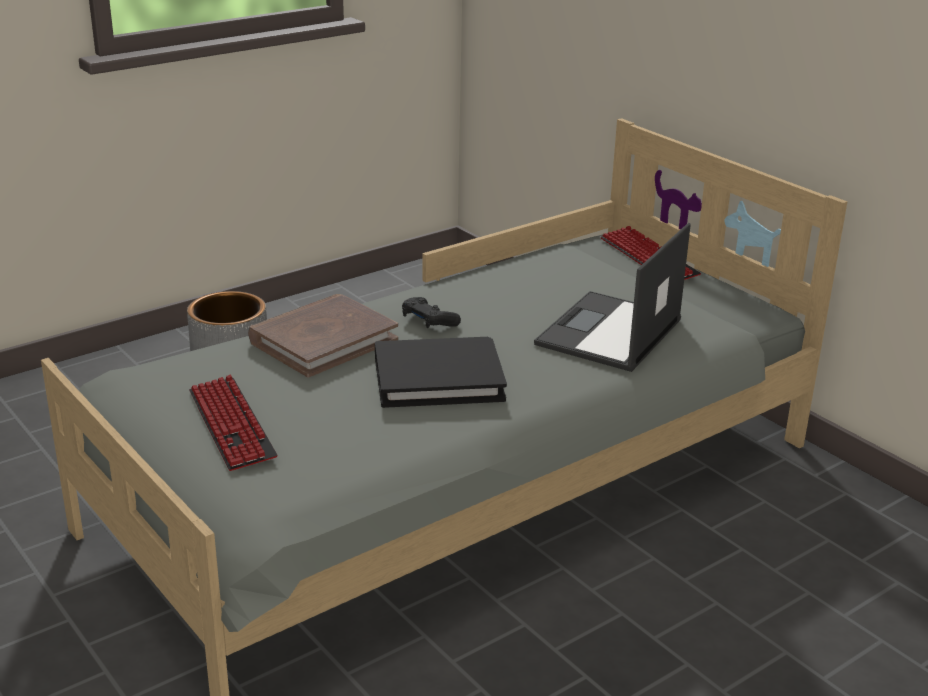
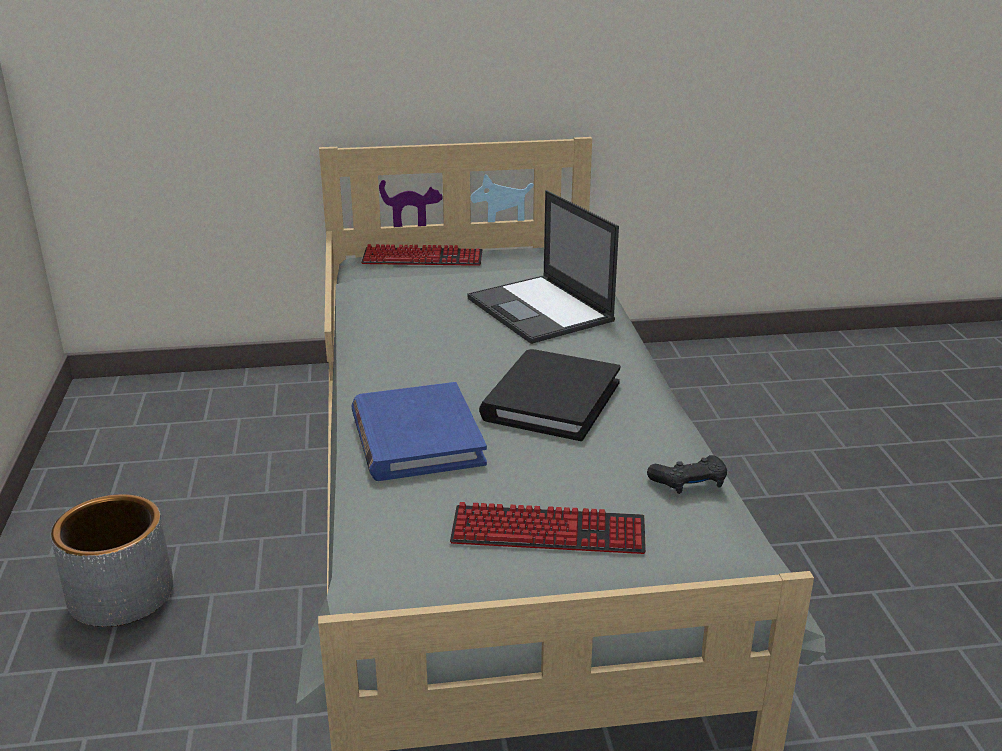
camera: 60 degrees left, 0 degrees up
brown book [248,294,398,377] -> blue book [352,382,487,481]
black game controller [402,297,461,328] -> black game controller moved to [647,455,727,494]

